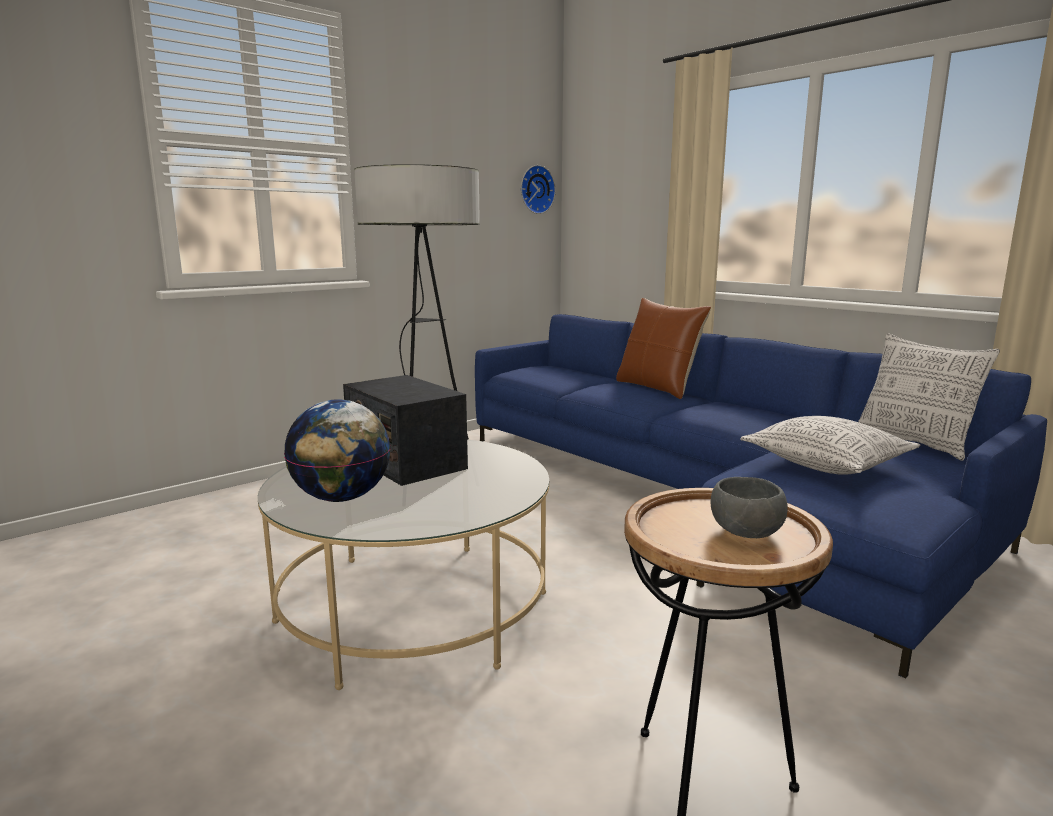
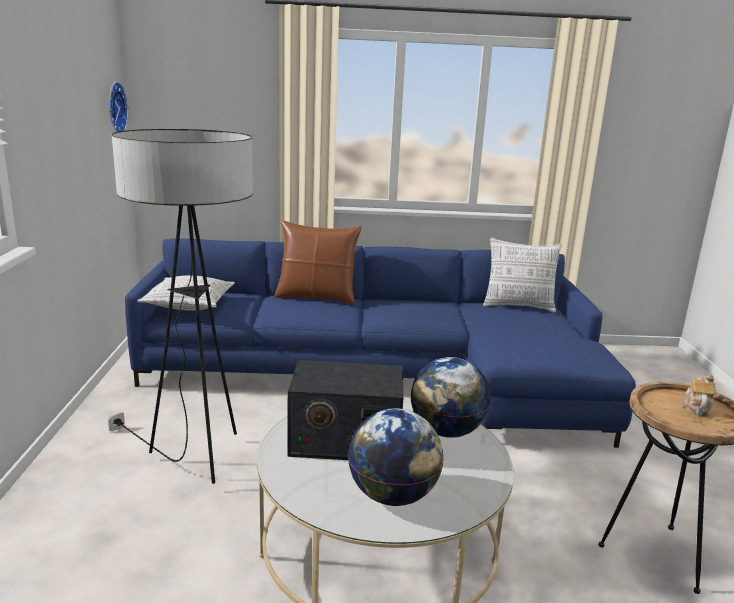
camera: 50 degrees left, 5 degrees up
grey bowl [710,477,788,538] -> teapot [682,375,716,416]
pillow [740,416,920,475] -> pillow moved to [137,275,235,311]
none -> globe [410,357,491,438]

